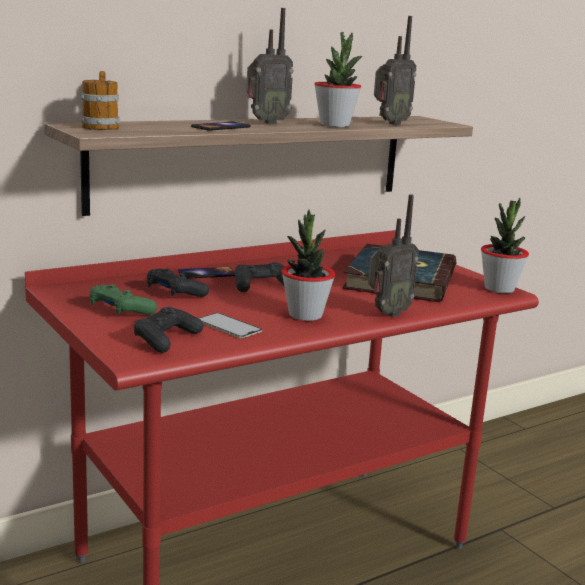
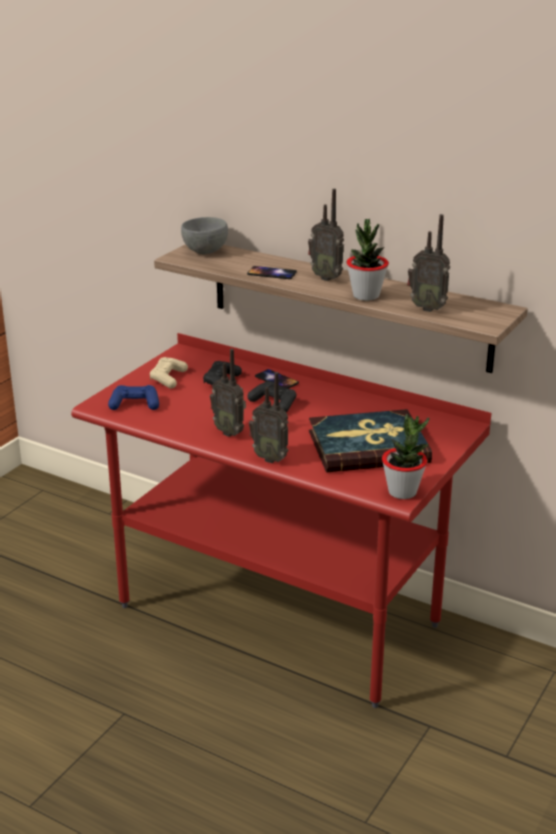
camera: 65 degrees right, 10 degrees up
mug [81,71,120,130] -> grey bowl [181,217,228,254]
green game controller [90,284,157,315] -> beige game controller [150,357,188,389]
black game controller [134,307,203,353] -> blue game controller [108,385,159,410]
phone [199,313,262,338] -> none
potted plant [282,209,335,321] -> radio [210,349,246,437]

